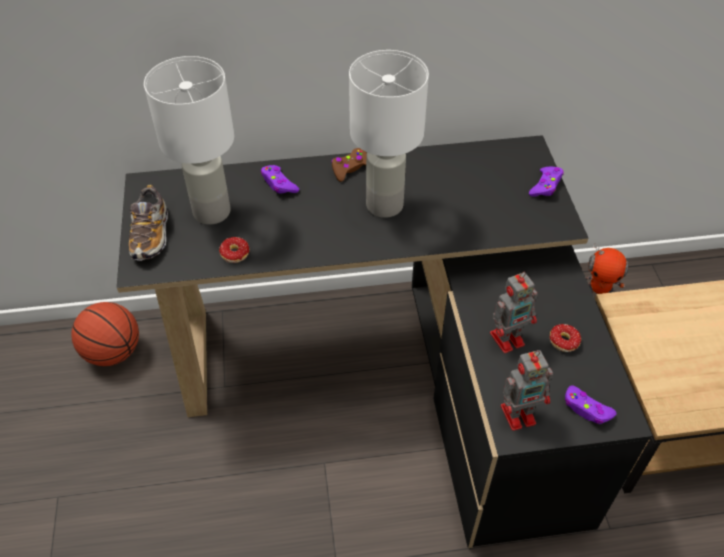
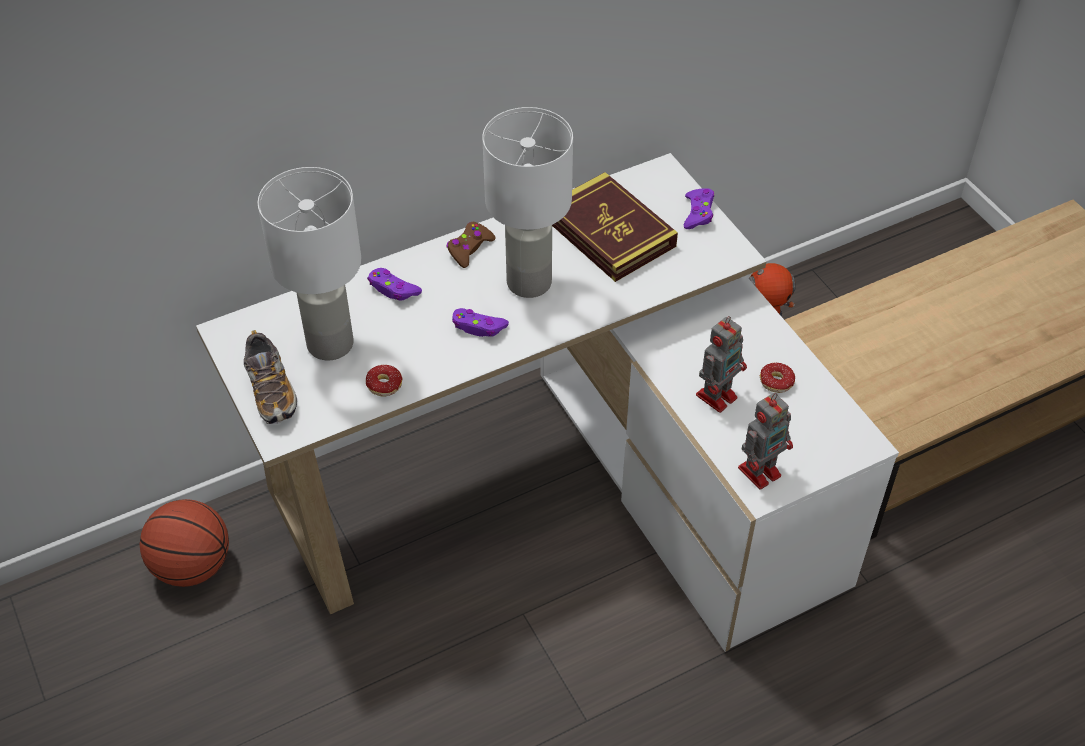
camera: 20 degrees left, 0 degrees up
black desk [117,135,652,548] -> white desk [196,153,899,652]
purple game controller [565,385,617,424] -> purple game controller moved to [452,308,509,337]
none -> book [552,172,678,282]

